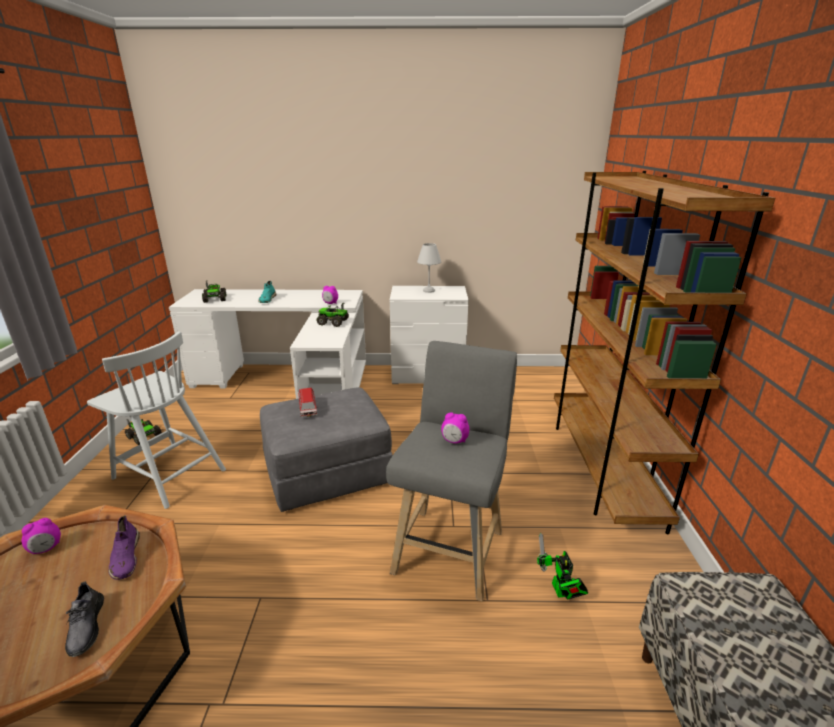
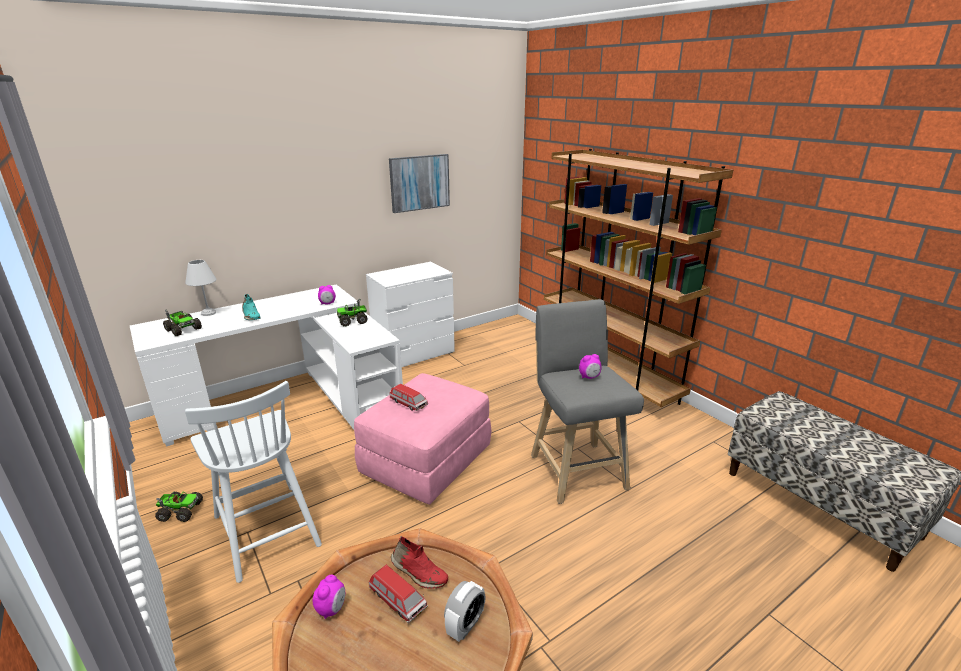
camera: 35 degrees left, 0 degrees up
grey shoe [65,581,104,657] -> alarm clock [444,581,486,642]
white chair [87,332,226,509] -> white chair turned 60 degrees clockwise [185,381,322,583]
purple shoe [108,515,140,580] -> red shoe [391,536,448,589]
grey ottoman [260,387,393,512] -> pink ottoman [354,373,491,505]
white table lamp [417,243,441,293] -> white table lamp moved to [185,260,217,316]
toy robot [537,532,588,600] -> none
none -> toy car [369,564,428,623]
none -> picture [389,154,450,213]

